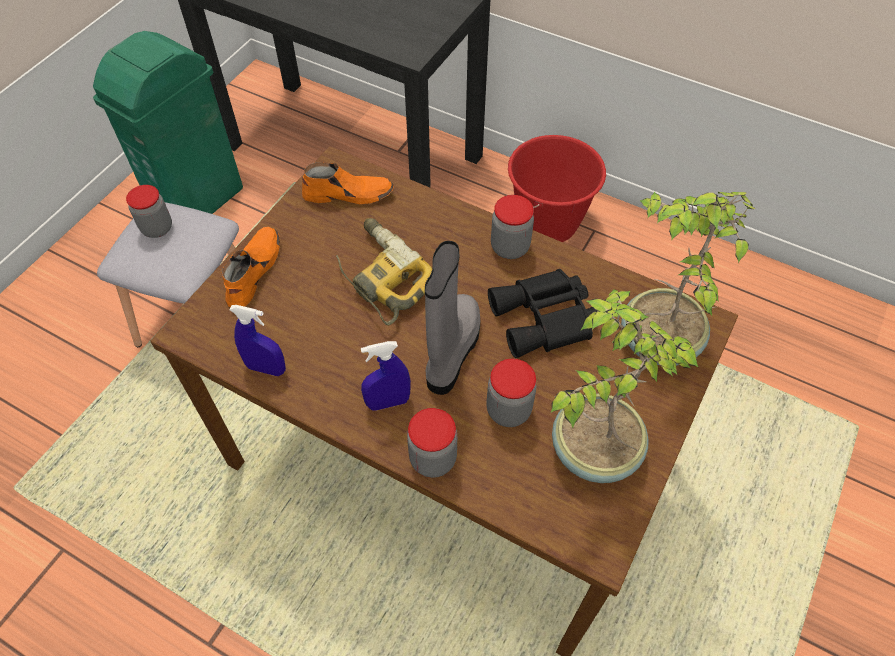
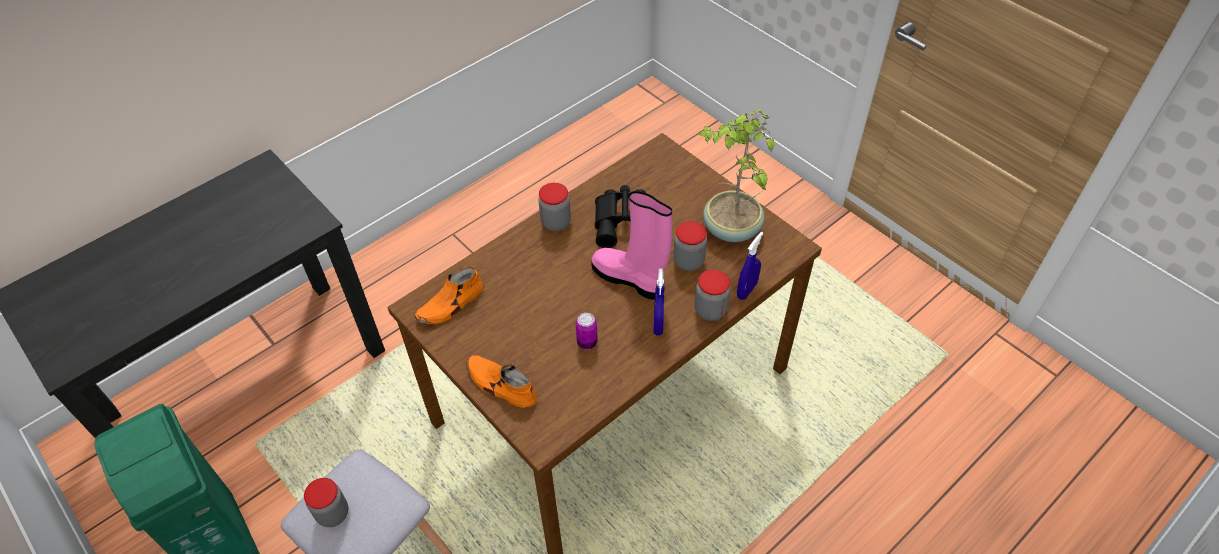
camera: 70 degrees left, 5 degrees down
blue spray bottle [229,305,286,376] -> blue spray bottle moved to [737,232,763,300]
orange shoe [302,162,394,204] -> orange shoe turned 150 degrees counterclockwise [414,266,483,324]
power drill [336,218,432,326] -> none
grey boot [425,241,480,395] -> pink boot [591,191,672,300]
red bucket [508,135,606,242] -> none
potted plant [621,192,756,366] -> none
none -> can [576,313,598,350]

